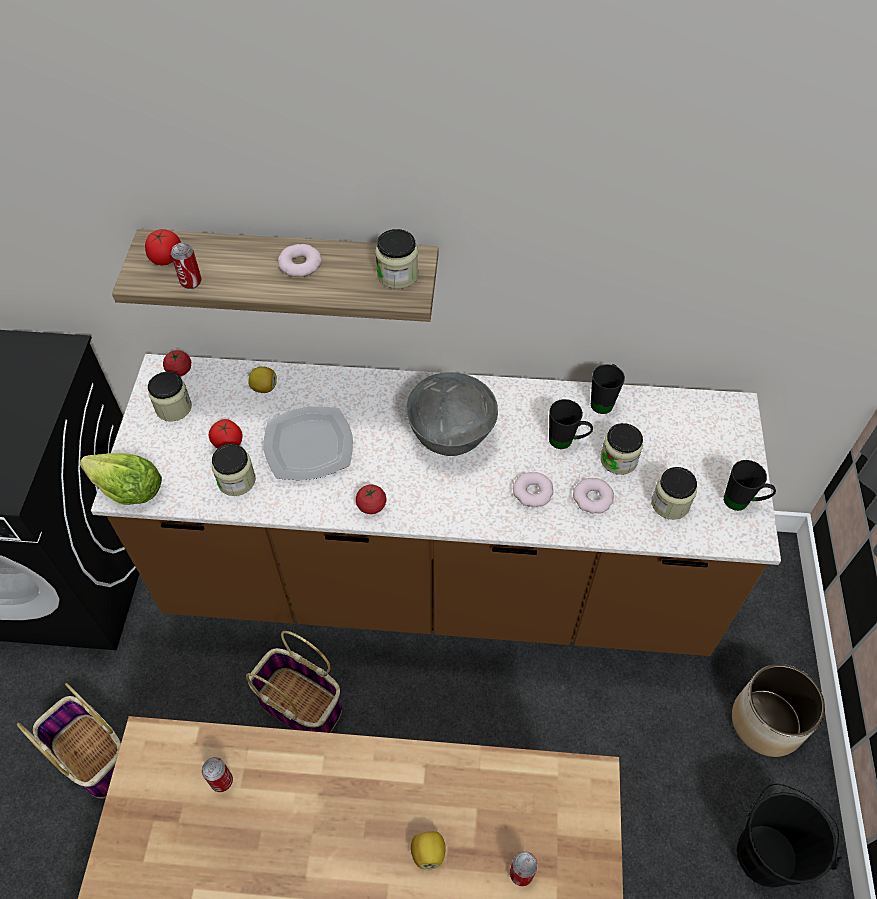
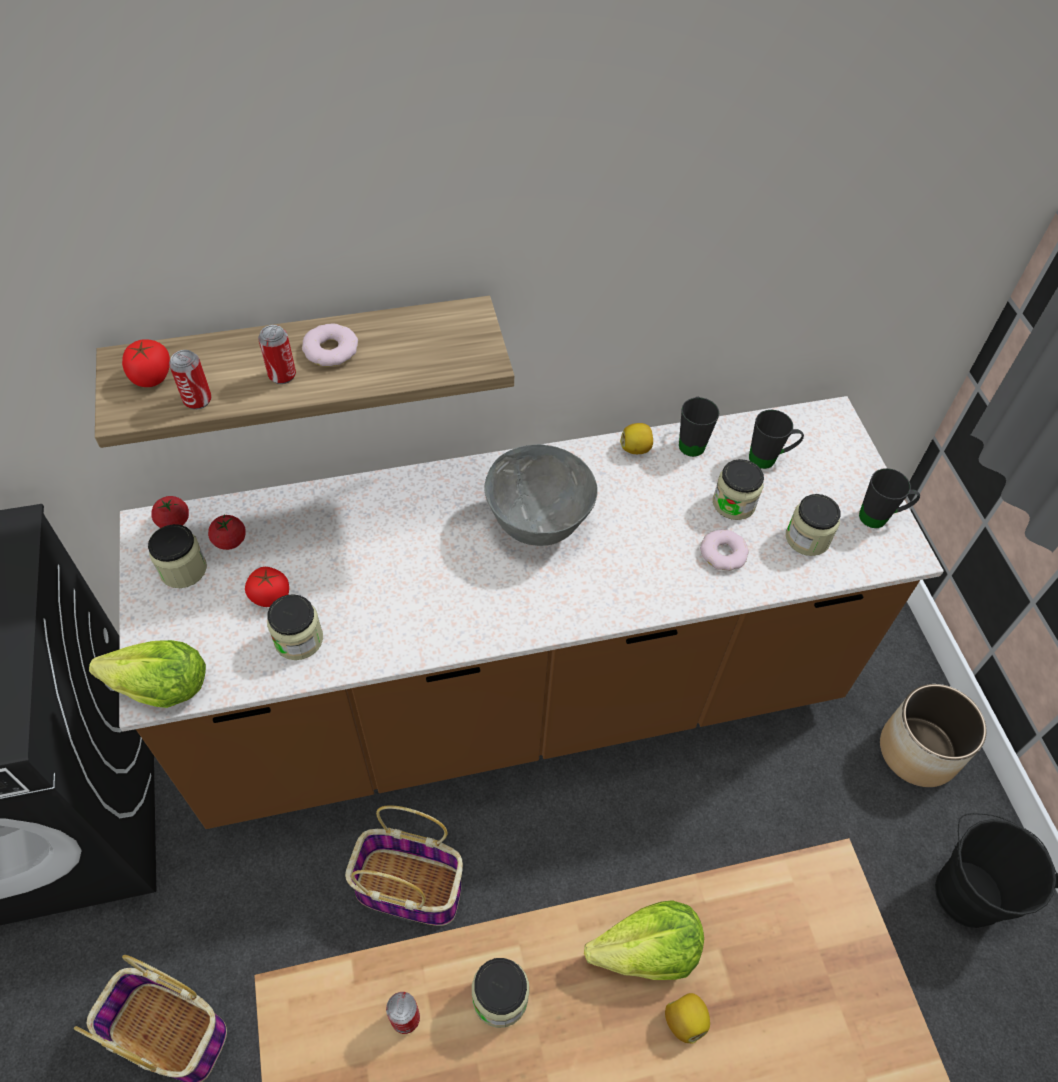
camera: 20 degrees left, 0 degrees up
lemon [249,367,277,393] -> lemon moved to [620,423,653,454]
plate [263,406,353,480] -> none
tomato [356,484,386,514] -> tomato moved to [208,514,246,550]
jar [375,229,419,289] -> jar moved to [472,958,529,1028]
can [510,851,537,886] -> can moved to [258,325,296,384]
donut [513,472,553,508] -> none
black mug [549,399,593,449] -> black mug moved to [749,410,804,469]
none -> lettuce [584,900,704,980]

